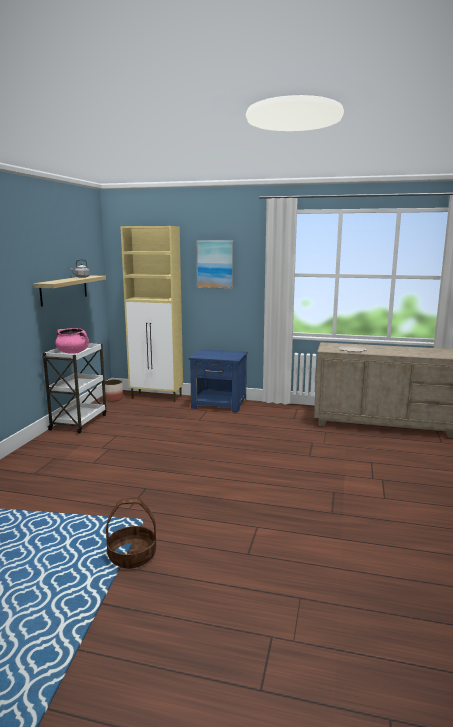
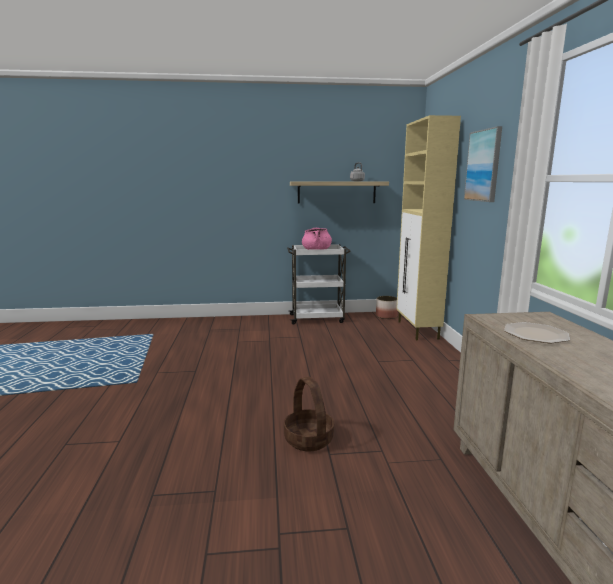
camera: 70 degrees right, 0 degrees up
basket [106,497,156,568] -> basket moved to [284,377,334,451]
blue nightstand [189,349,248,413] -> none

